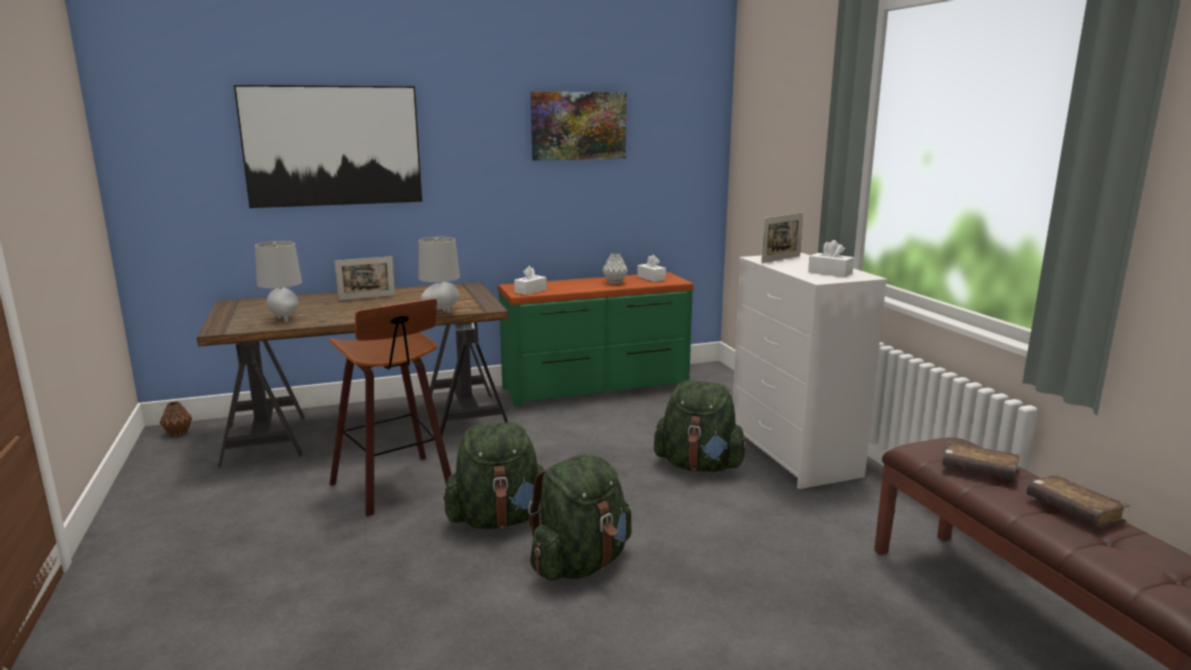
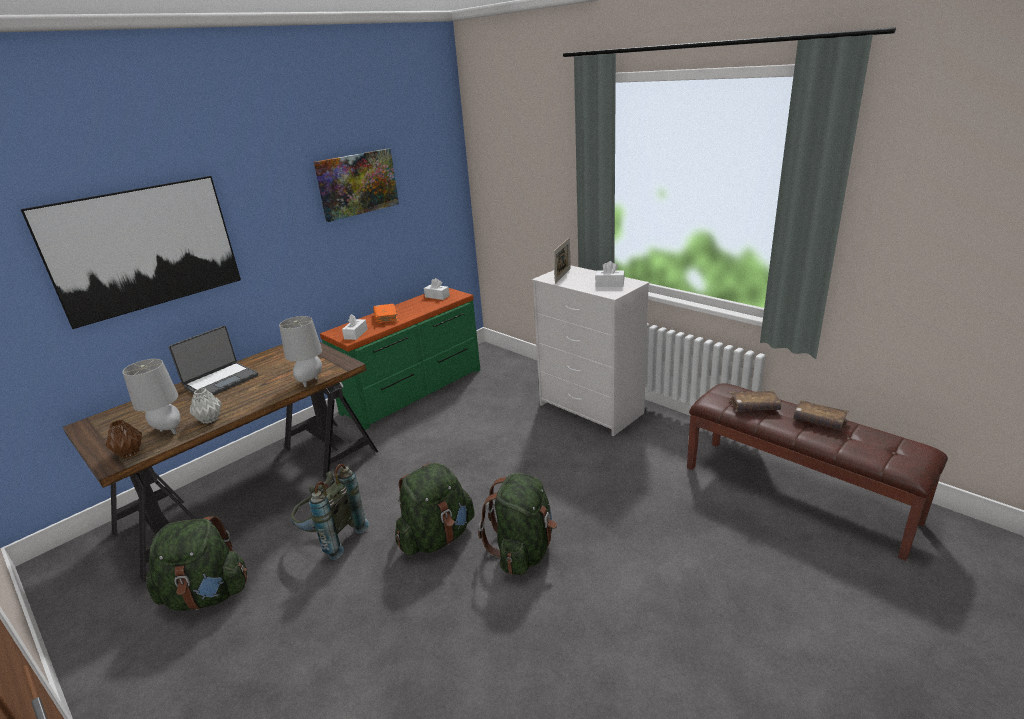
camera: 25 degrees left, 10 degrees up
brown vase [160,402,192,436] -> brown vase moved to [106,420,142,458]
stool [329,298,452,517] -> grey backpack [291,464,369,560]
picture frame [335,256,395,300] -> laptop [169,326,258,395]
grey vase [603,253,628,284] -> grey vase moved to [190,388,222,424]
green backpack [654,380,748,472] -> green backpack moved to [146,516,247,611]
none -> orange book [373,304,398,323]

